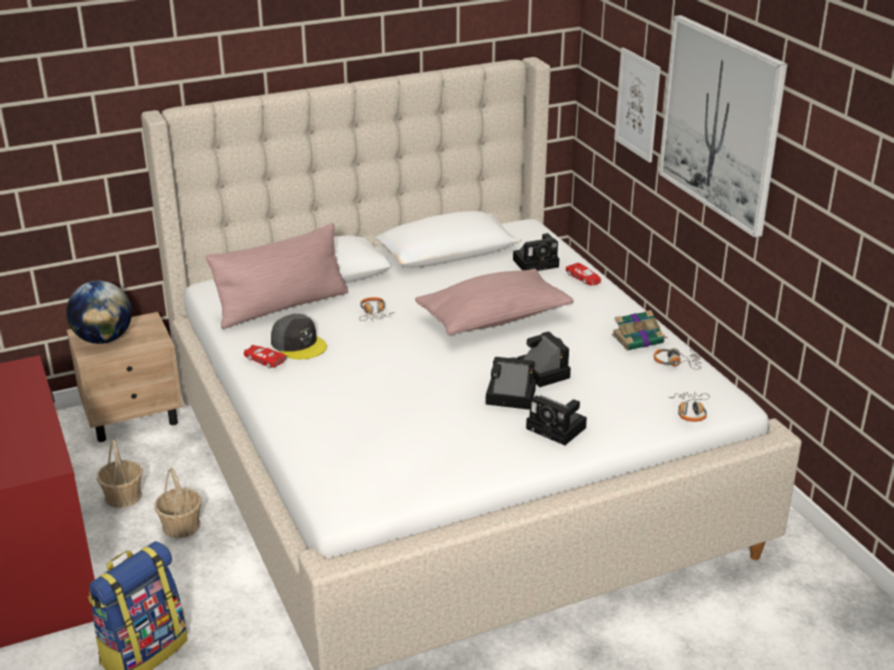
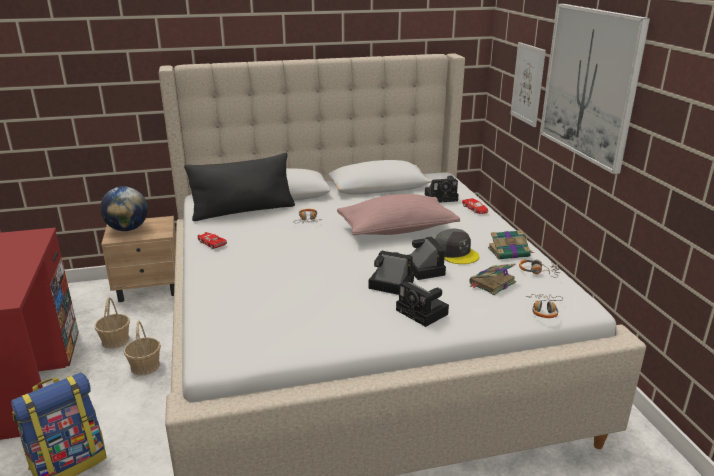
camera: 10 degrees right, 5 degrees down
pink pillow [206,223,348,329] -> black pillow [184,153,295,221]
grey cap [271,314,327,359] -> grey cap moved to [435,228,479,264]
none -> book [469,263,516,295]

